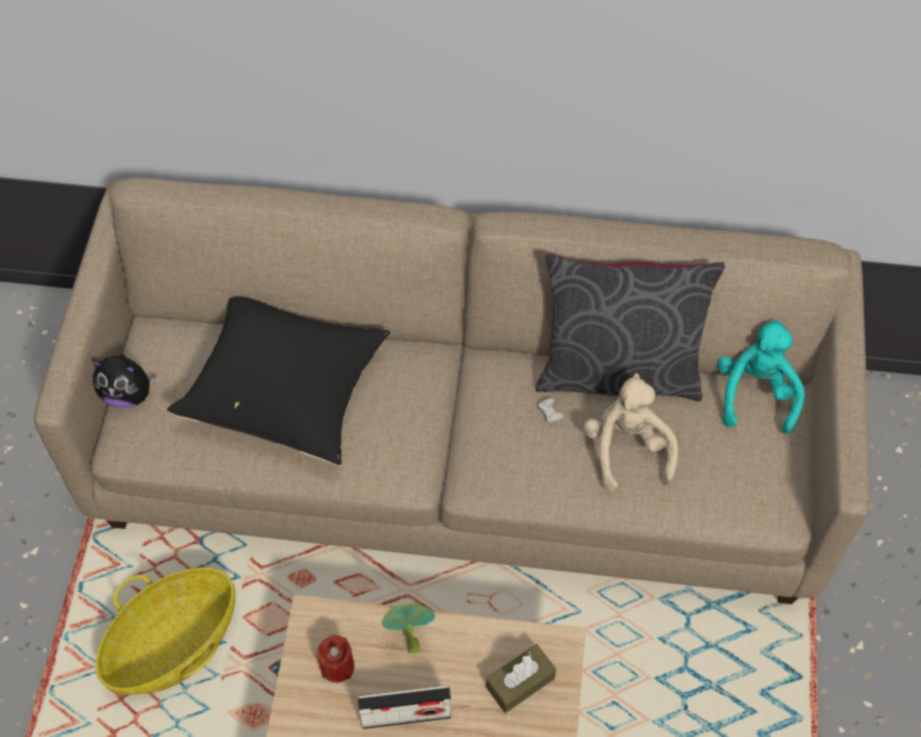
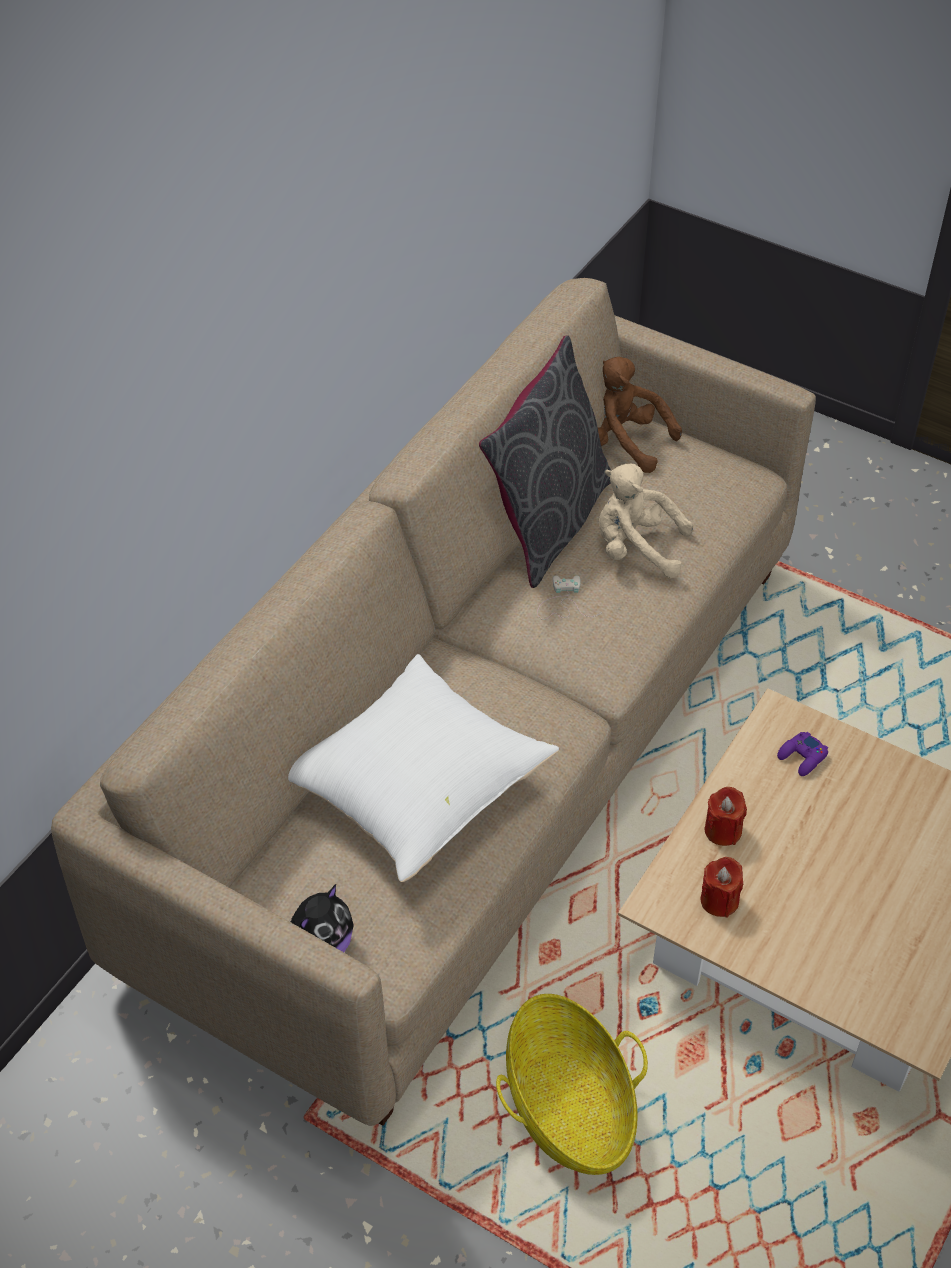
camera: 65 degrees left, 10 degrees down
black pillow [167,296,390,466] -> white pillow [288,654,559,882]
radio [358,685,451,729] -> none
potted plant [382,603,435,654] -> red candle [705,787,747,846]
brown tissue box [486,644,556,713] -> purple game controller [777,732,828,776]
turquoise plush toy [717,319,805,434] -> brown plush toy [598,357,682,473]

